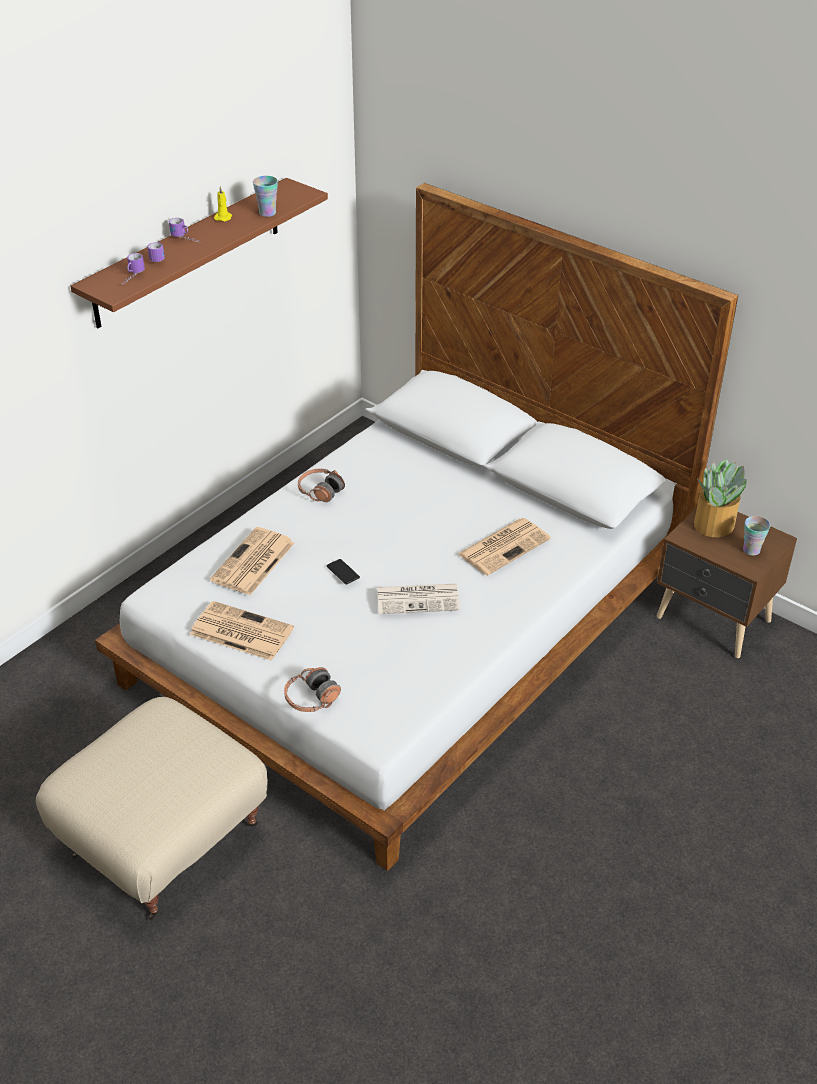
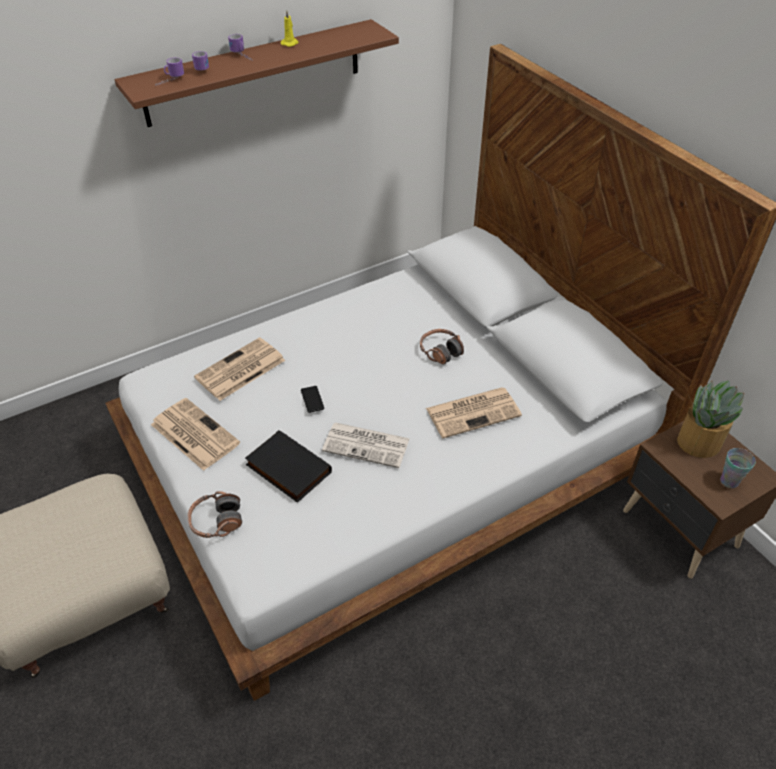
camera: 20 degrees right, 5 degrees up
cup [253,176,278,217] -> none
headphones [298,469,345,502] -> headphones moved to [420,329,464,365]
none -> black book [245,430,332,503]

